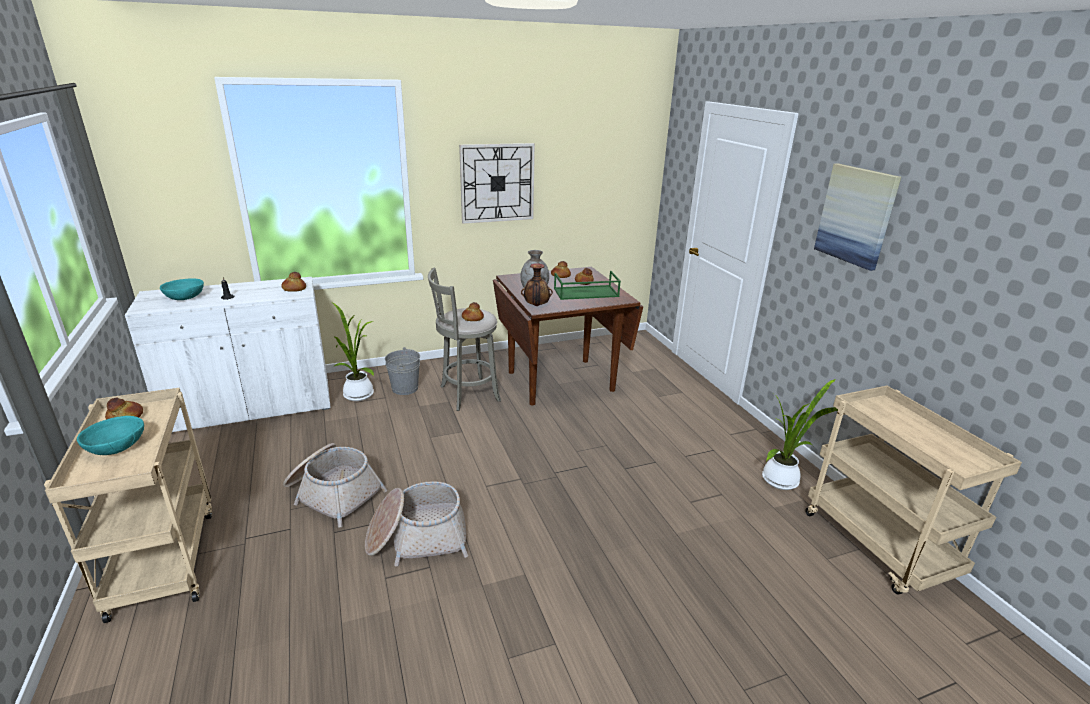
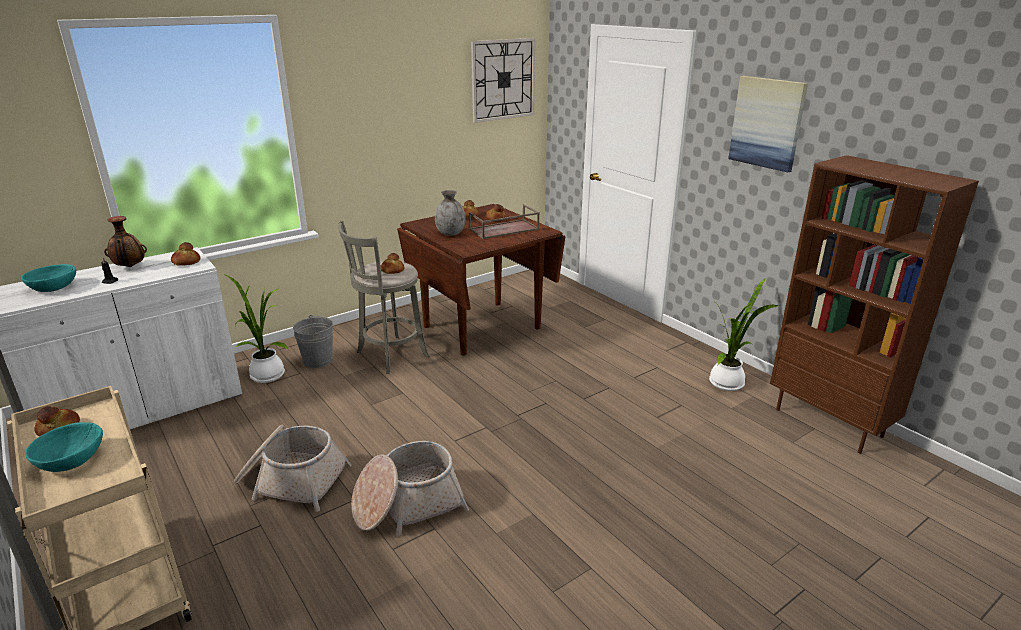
camera: 15 degrees left, 0 degrees up
wall clock [459,143,535,224] -> wall clock moved to [471,38,535,123]
vase [521,263,553,306] -> vase moved to [104,216,147,267]
green tray [554,271,621,300] -> brown tray [469,204,540,239]
beige cart [805,386,1022,595] -> brown bookcase [770,155,979,454]

